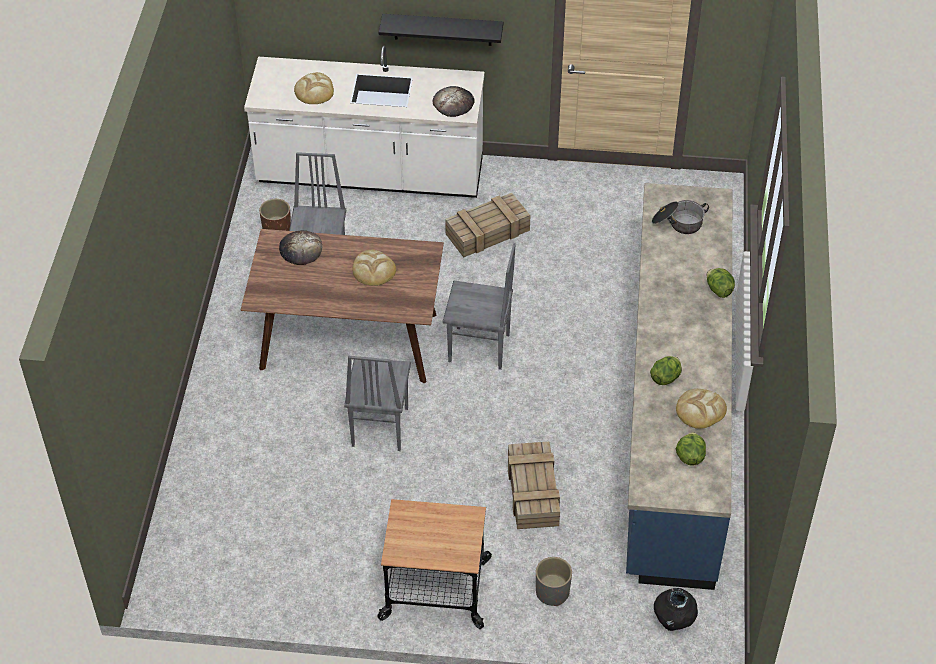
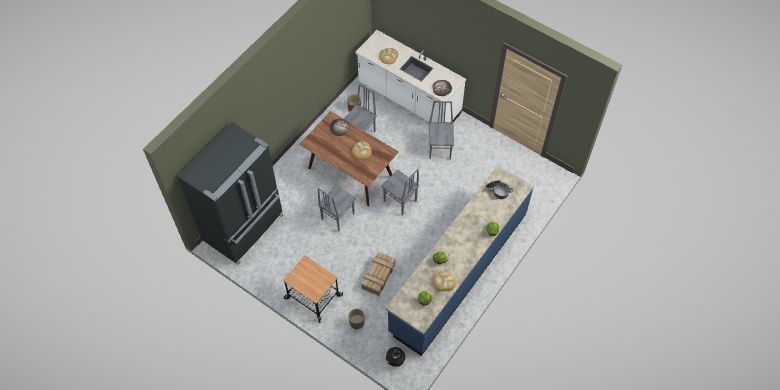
camera: 30 degrees right, 10 degrees up
black shelf [379,14,503,46] -> none
crate [445,193,531,258] -> grey chair [429,101,454,160]
none -> black fridge [177,122,283,265]

